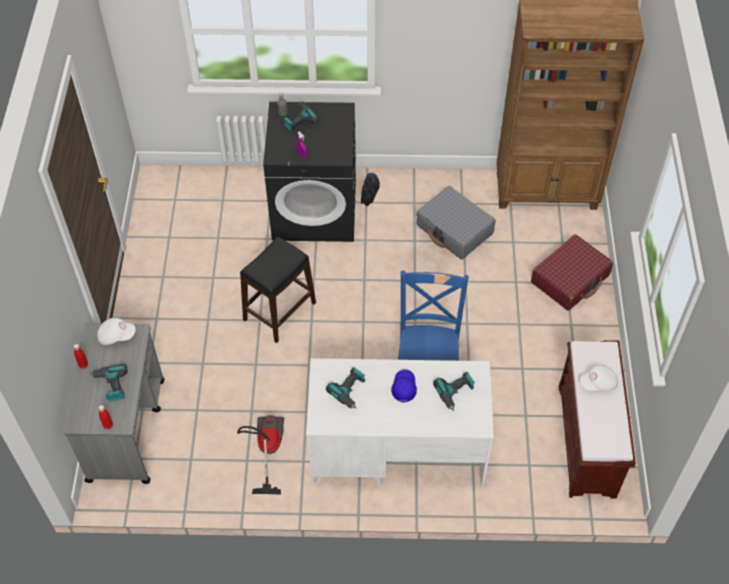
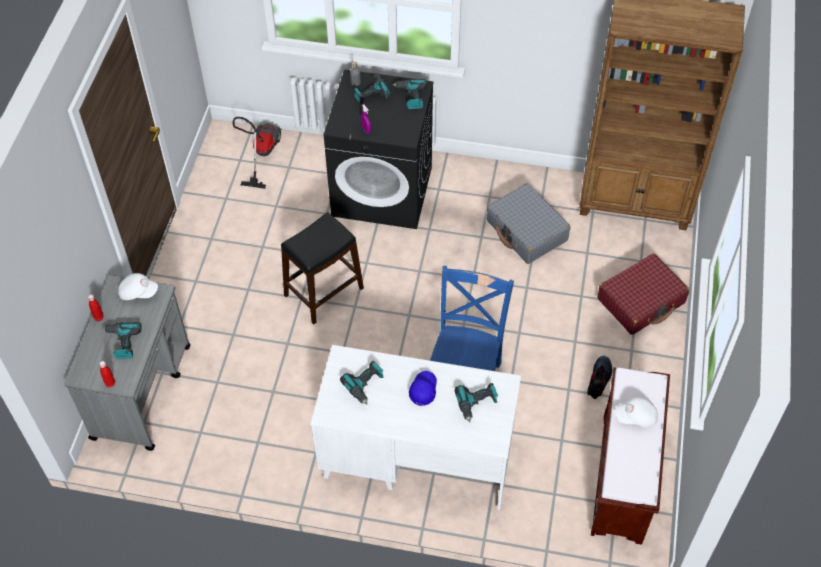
camera: 10 degrees right, 0 degrees up
vacuum cleaner [237,415,284,495] -> vacuum cleaner moved to [233,117,281,189]
boot [361,173,380,206] -> boot moved to [587,356,613,399]
none -> power drill [392,79,427,109]

